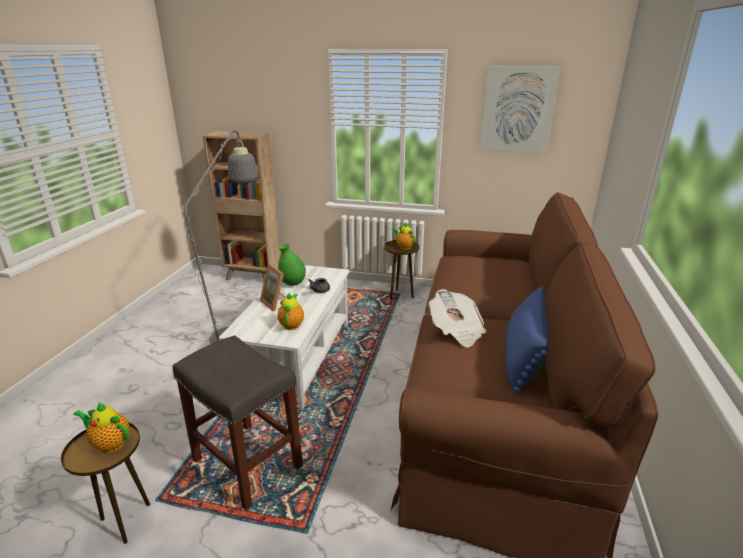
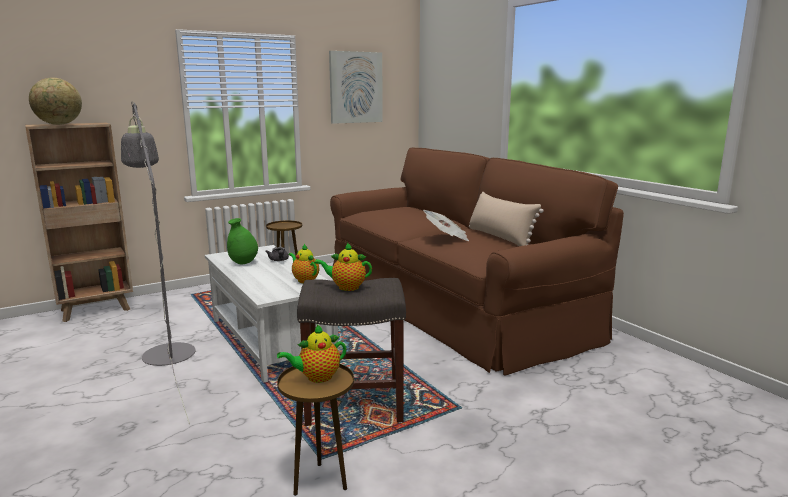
camera: 45 degrees left, 10 degrees down
picture frame [260,264,286,311] -> none
teapot [392,223,415,250] -> teapot moved to [314,243,372,291]
blue pillow [505,286,549,393] -> beige pillow [469,192,544,246]
none -> globe [29,78,82,125]

